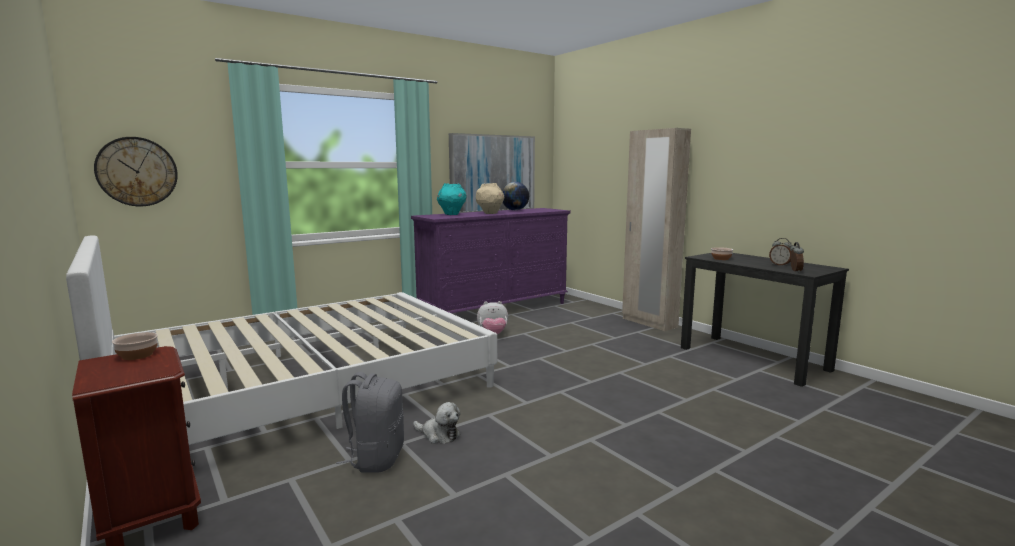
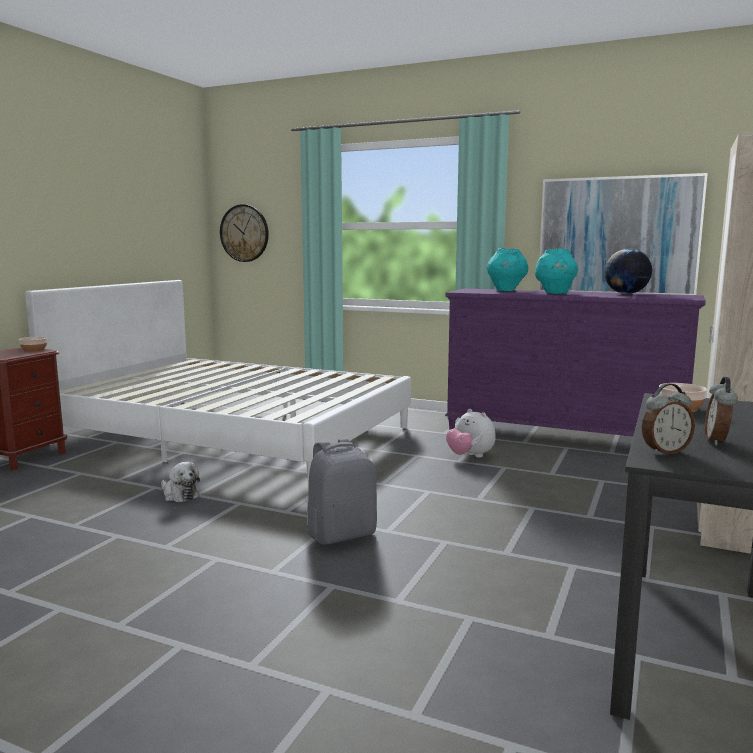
camera: 60 degrees right, 0 degrees up
grey backpack [336,372,404,473] -> grey backpack moved to [307,438,377,545]
plush toy [413,402,460,444] -> plush toy turned 45 degrees counterclockwise [161,462,200,502]
beige vase [476,183,504,214] -> turquoise vase [535,248,578,294]

